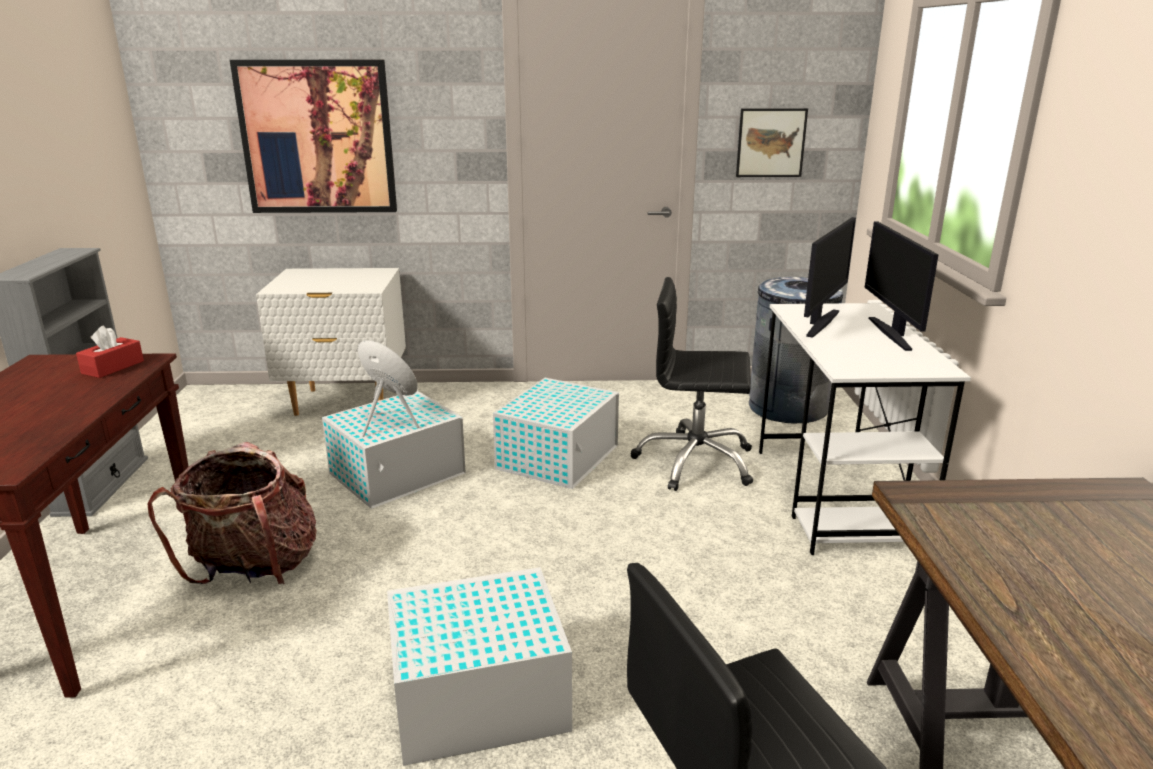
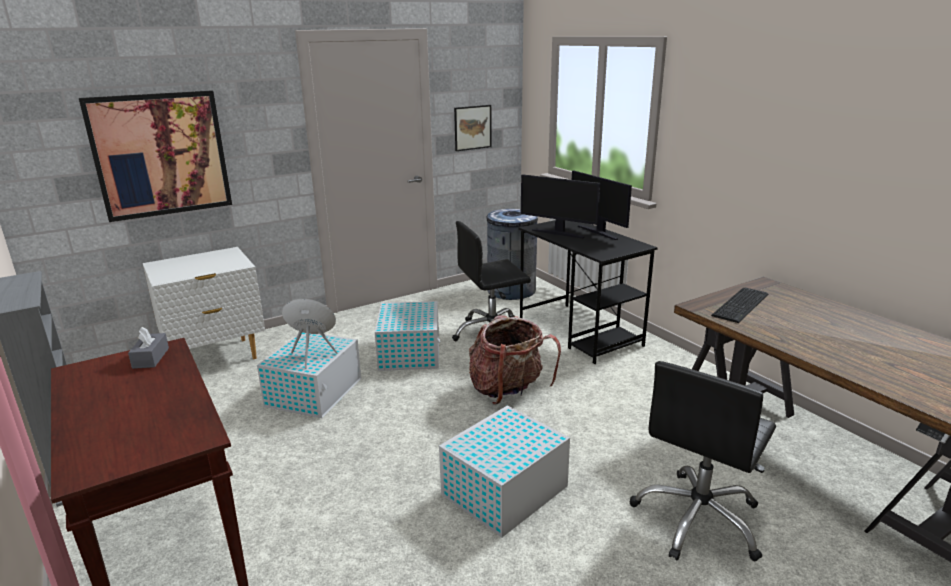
camera: 30 degrees left, 0 degrees up
red tissue box [76,325,144,378] -> grey tissue box [128,327,169,369]
backpack [147,442,317,584] -> backpack moved to [469,315,561,404]
white desk [759,303,971,555] -> black desk [519,220,658,364]
monitor [804,217,856,338] -> monitor turned 120 degrees clockwise [521,174,600,238]
none -> keyboard [711,288,768,323]

